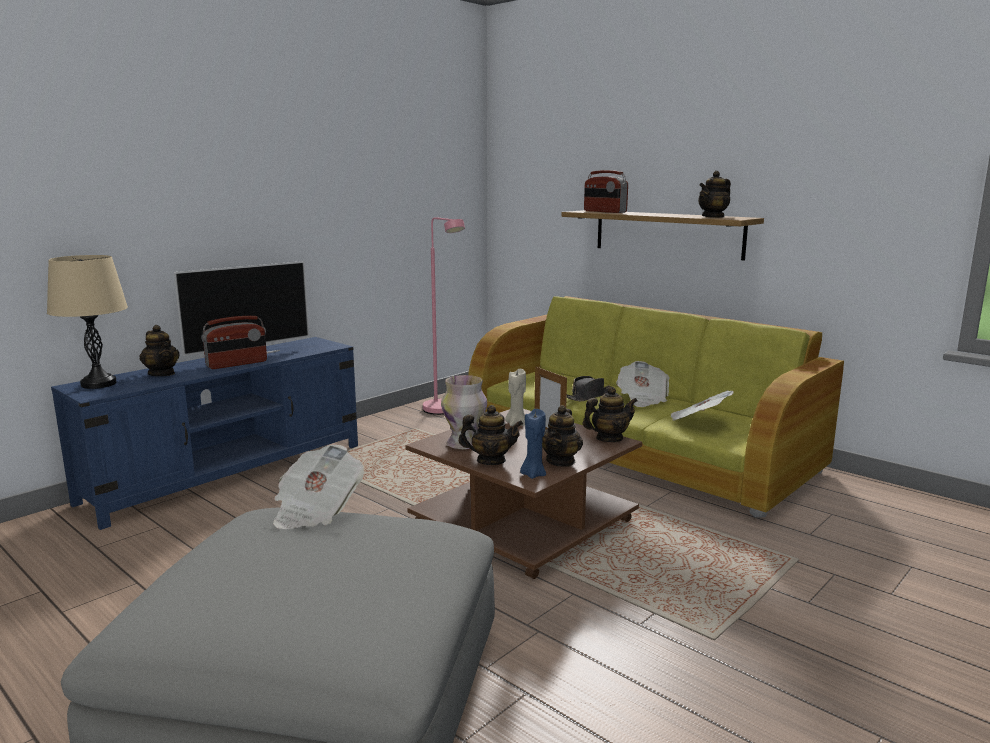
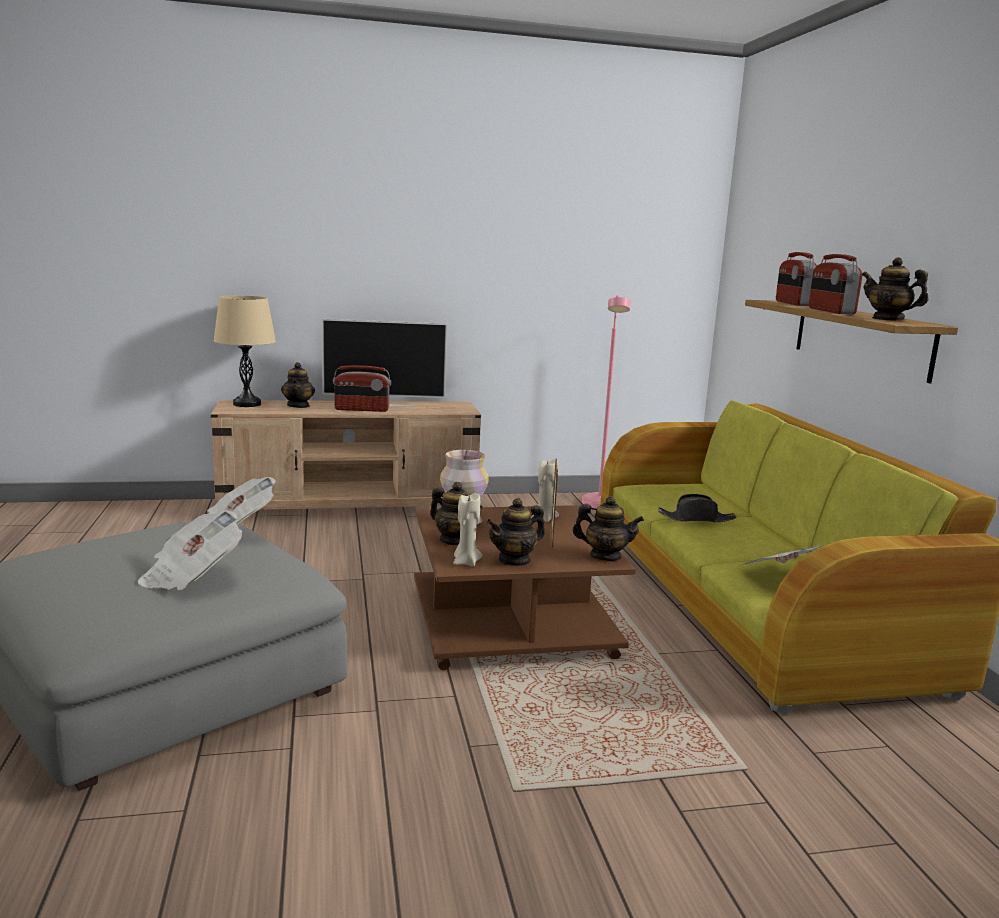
camera: 35 degrees right, 0 degrees up
blue tv stand [51,337,358,530] -> beige tv stand [211,400,481,510]
blue candle [520,409,546,479] -> beige candle [453,492,482,566]
newspaper [616,361,669,407] -> newspaper moved to [138,511,242,590]
teapot [698,171,731,218] -> teapot turned 45 degrees clockwise [862,257,928,320]
none -> radio [809,254,862,314]

